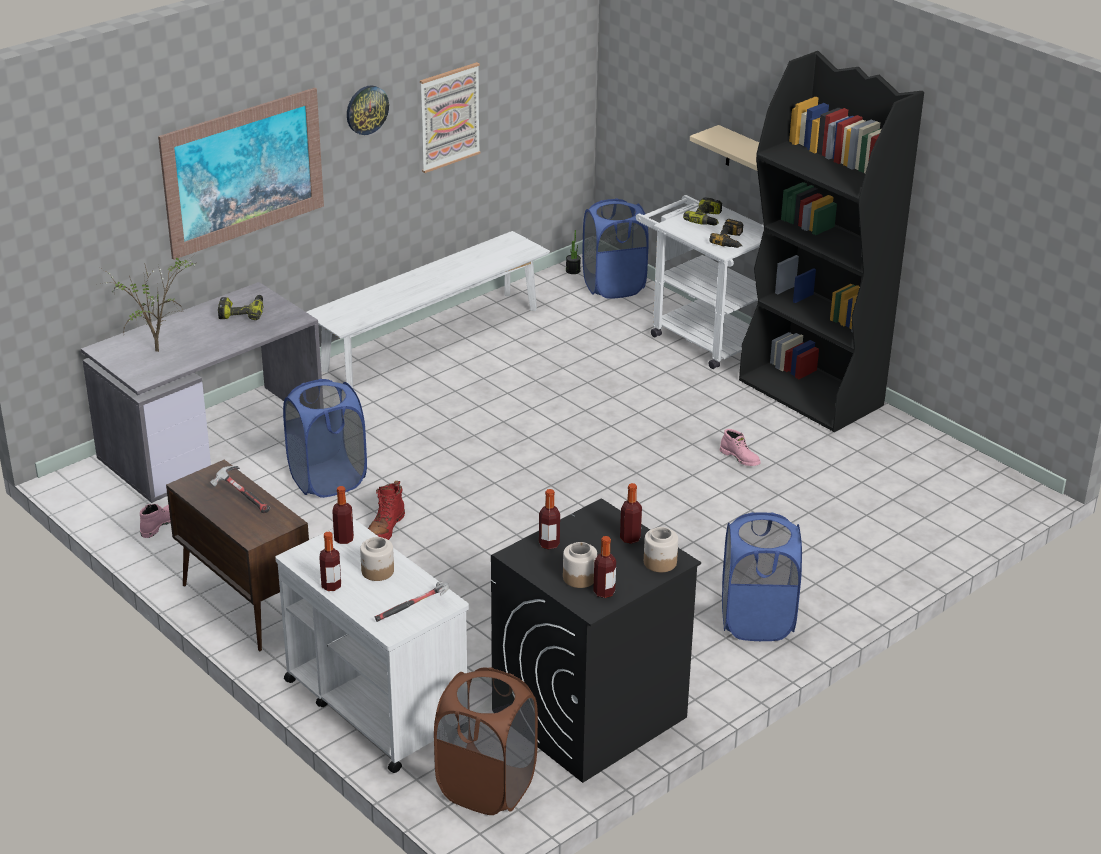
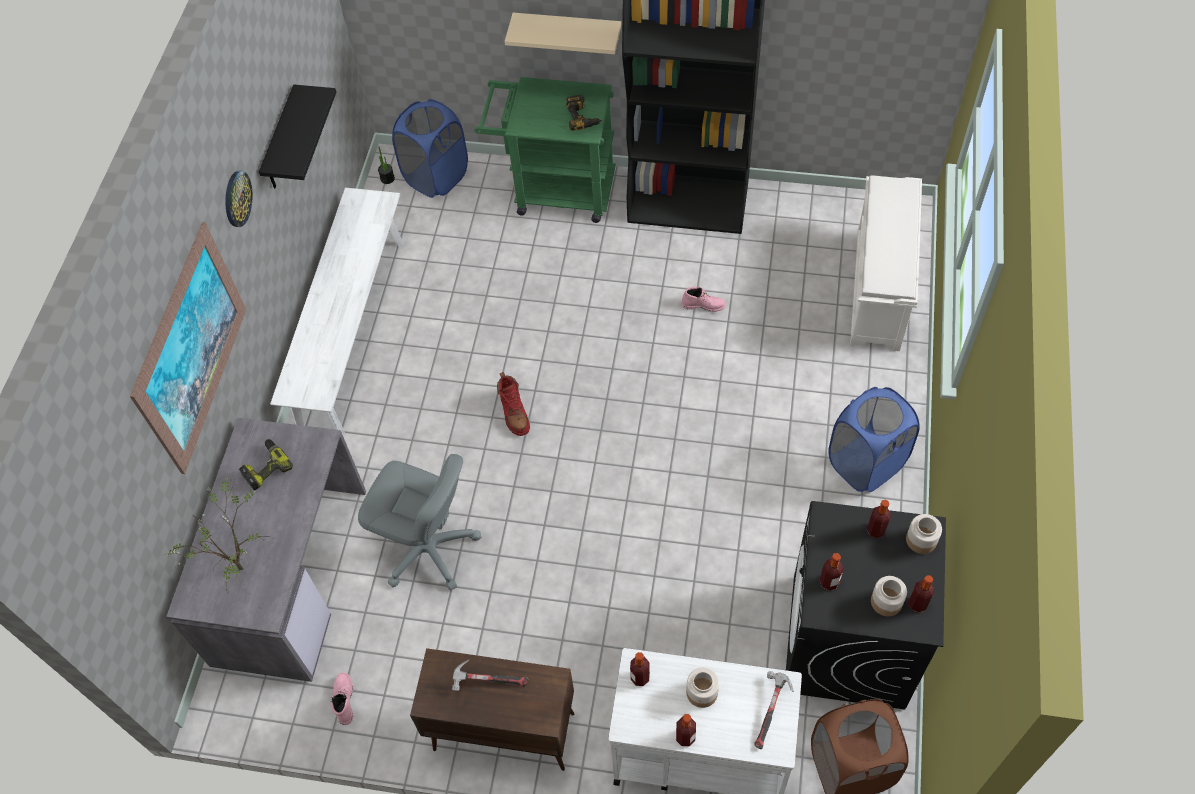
camera: 35 degrees left, 25 degrees up
blue laundry basket [283,379,367,498] -> grey office chair [358,454,481,591]
red boot [368,481,405,540] -> red boot moved to [497,372,530,436]
picture [420,62,481,173] -> black shelf [259,84,336,188]
white cart [636,195,764,369] -> green cart [474,77,616,223]
power drill [683,197,722,225] -> none
none -> white shoe rack [850,175,922,351]

